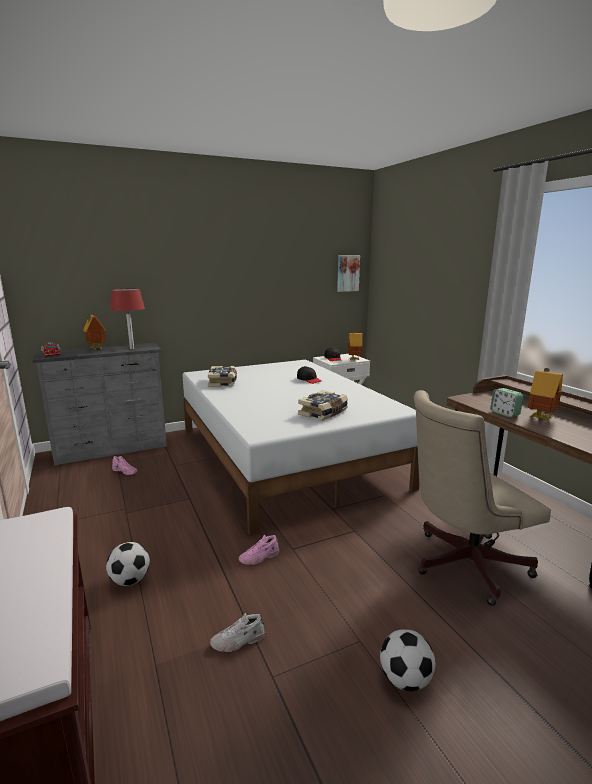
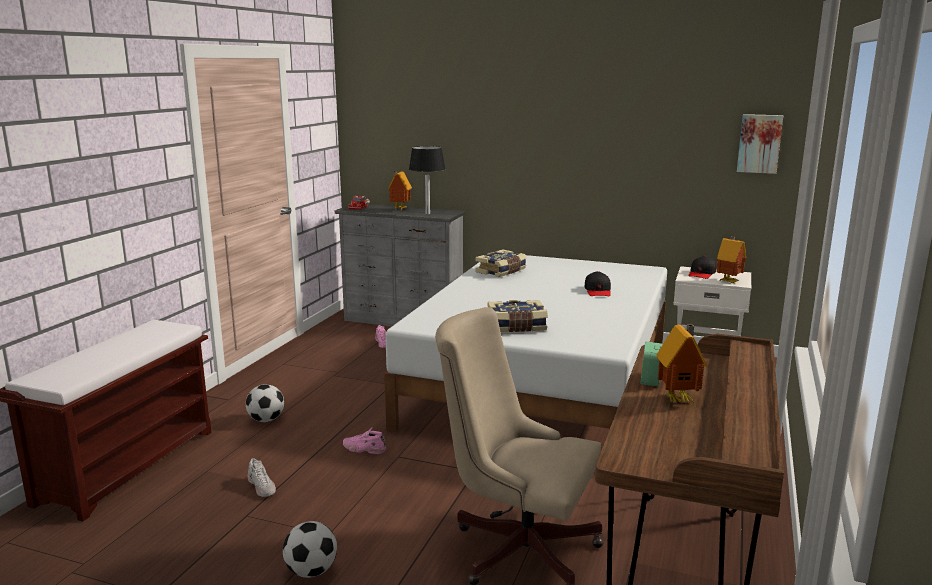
camera: 45 degrees right, 0 degrees up
red table lamp [110,288,145,349] -> black table lamp [409,146,445,214]
white shoe [210,613,265,652] -> white shoe turned 150 degrees counterclockwise [247,458,276,497]

